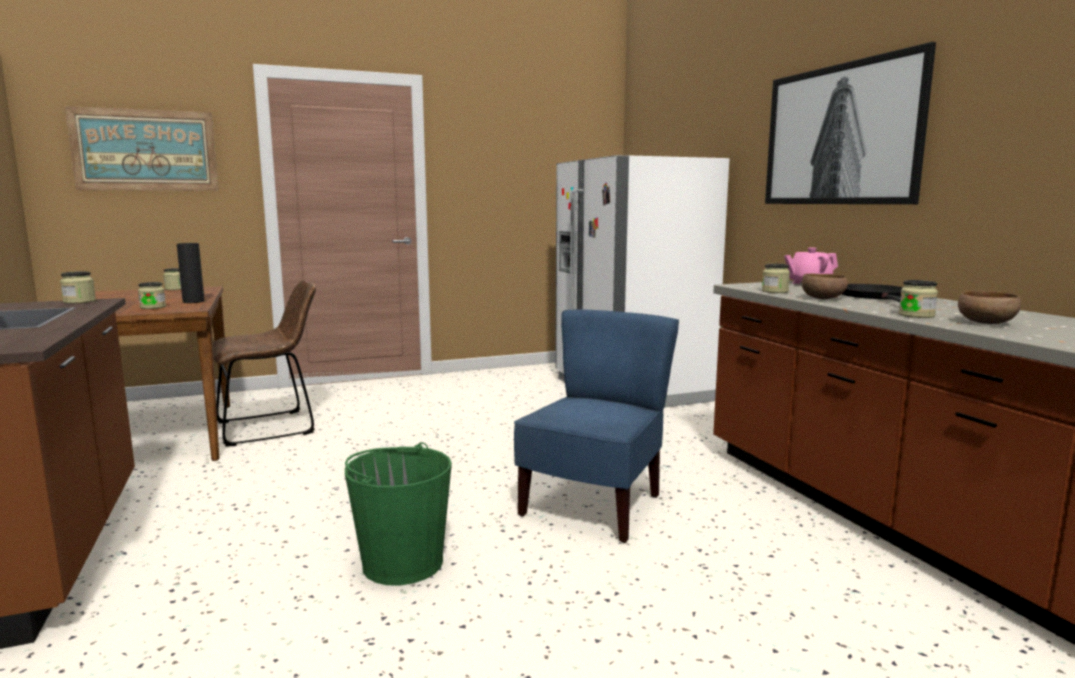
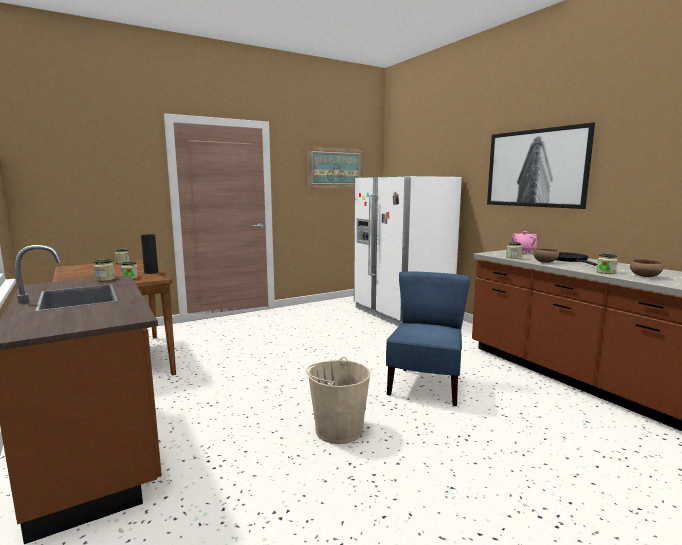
camera: 10 degrees left, 0 degrees up
picture [65,106,219,191] -> picture moved to [307,147,364,189]
brown chair [213,280,316,446] -> none
green bucket [345,442,452,586] -> beige bucket [306,357,370,444]

